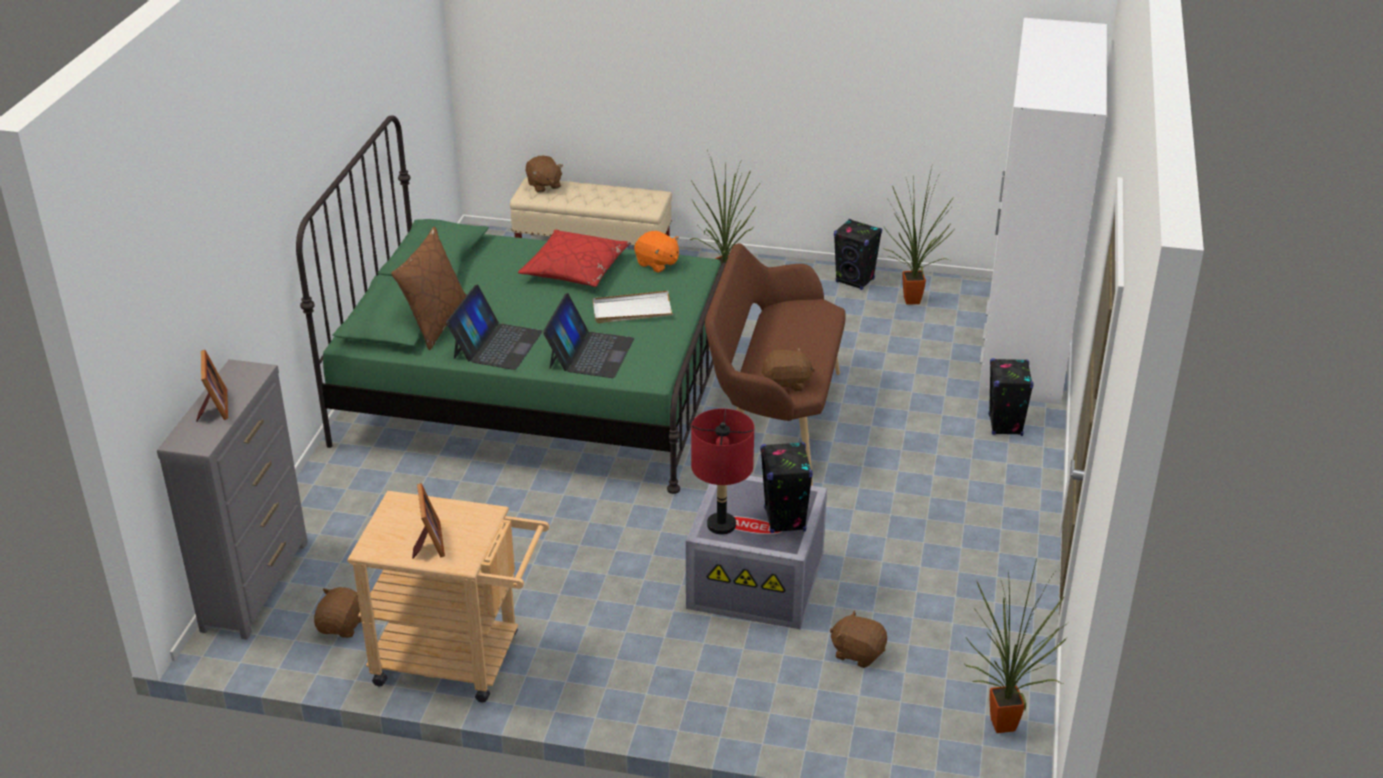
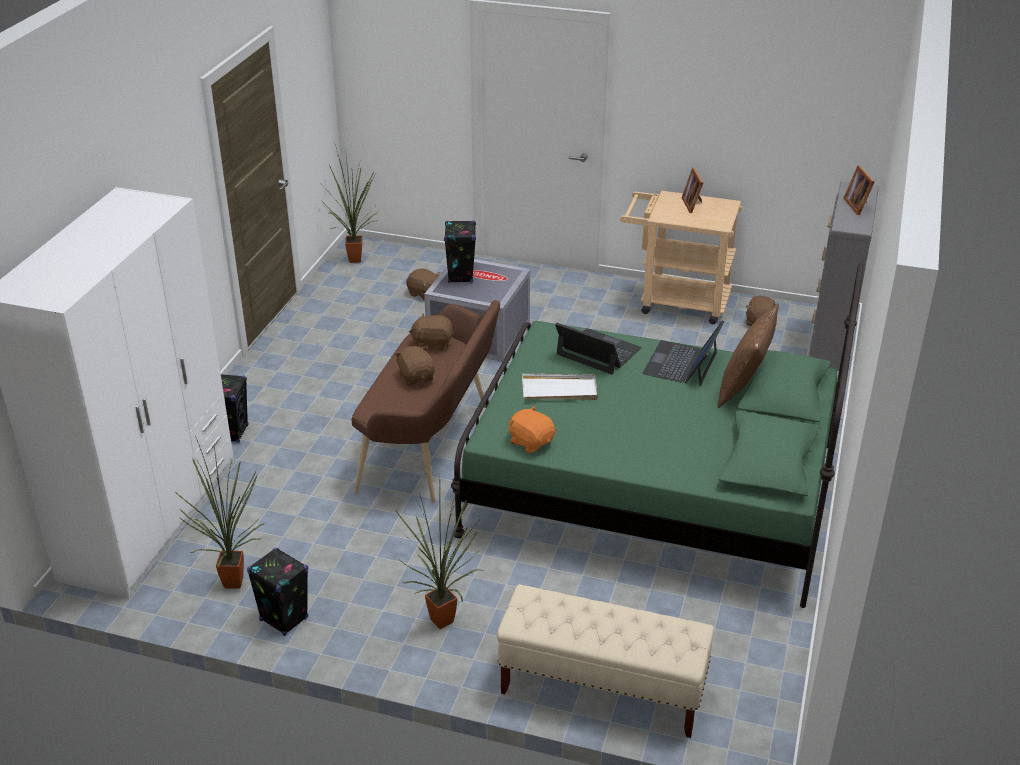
camera: 175 degrees left, 0 degrees up
red pillow [518,230,630,287] -> none
brown plush toy [526,156,563,193] -> brown plush toy moved to [394,346,435,386]
laptop [543,293,634,378] -> laptop turned 105 degrees clockwise [555,323,642,374]
red table lamp [691,409,754,535] -> none

